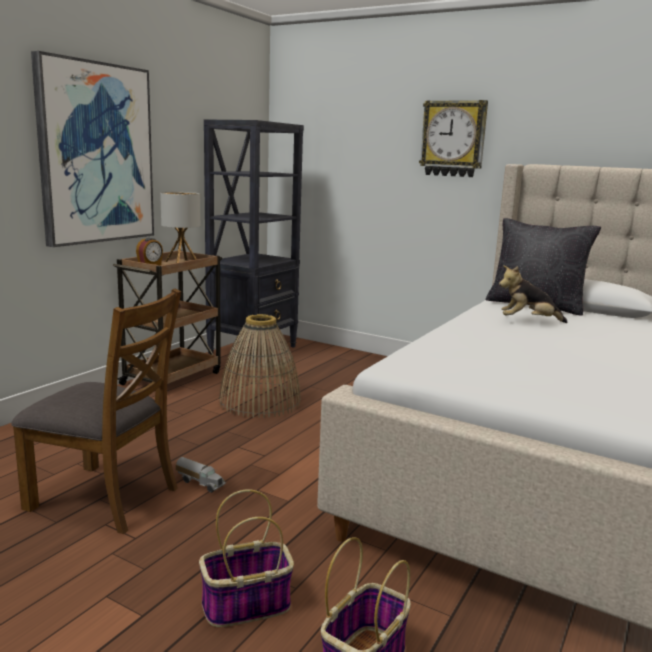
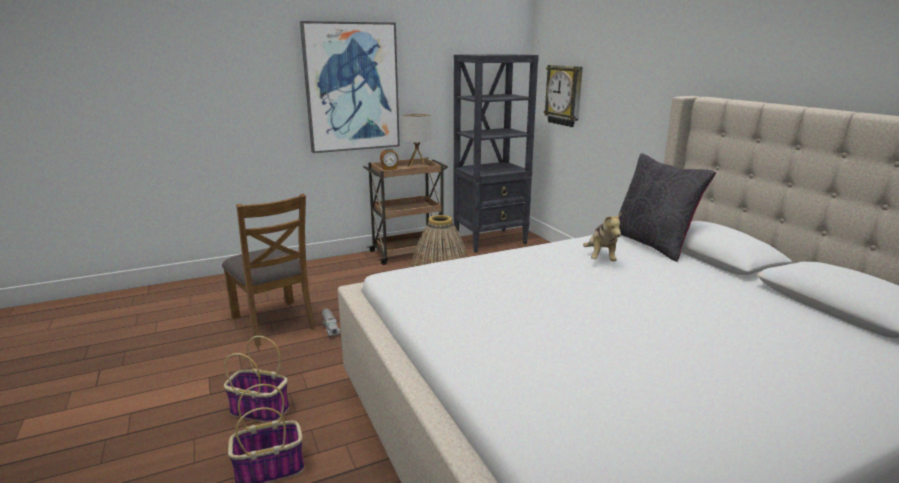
camera: 35 degrees right, 5 degrees up
wall clock [419,100,488,177] -> wall clock moved to [544,65,583,127]
plush toy [499,265,568,323] -> plush toy turned 120 degrees counterclockwise [583,212,622,261]

